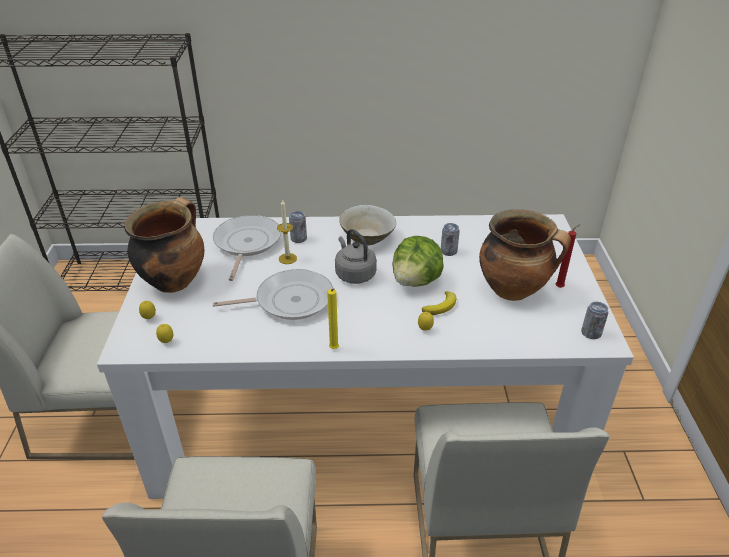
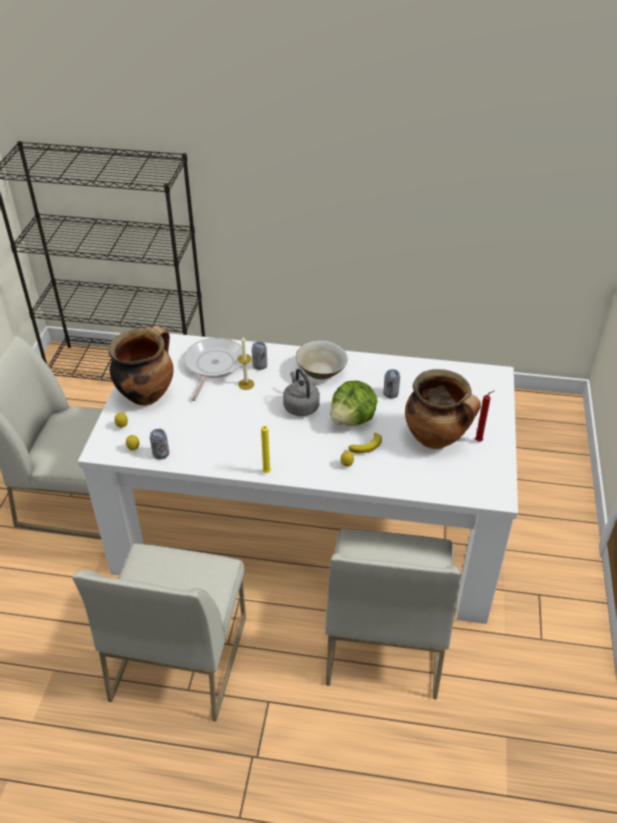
camera: 10 degrees right, 5 degrees up
frying pan [213,269,333,320] -> none
can [581,301,608,339] -> can moved to [150,429,169,459]

